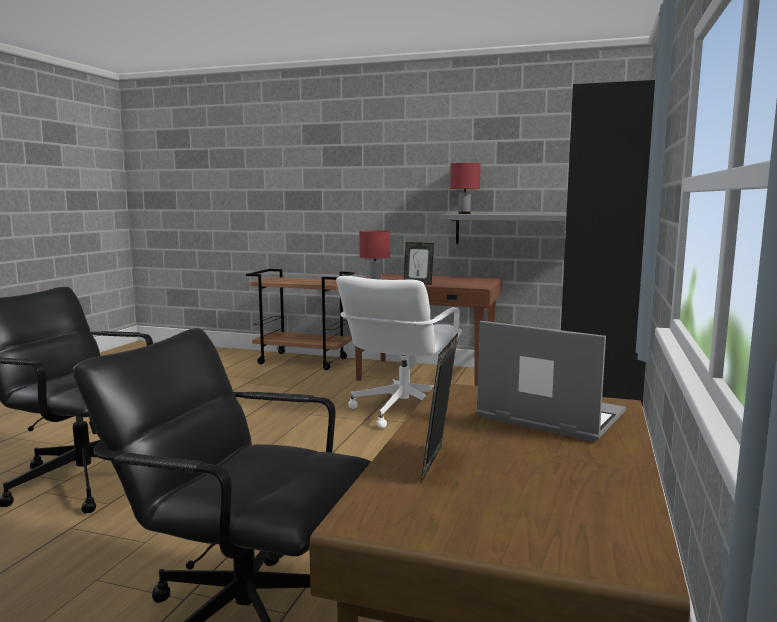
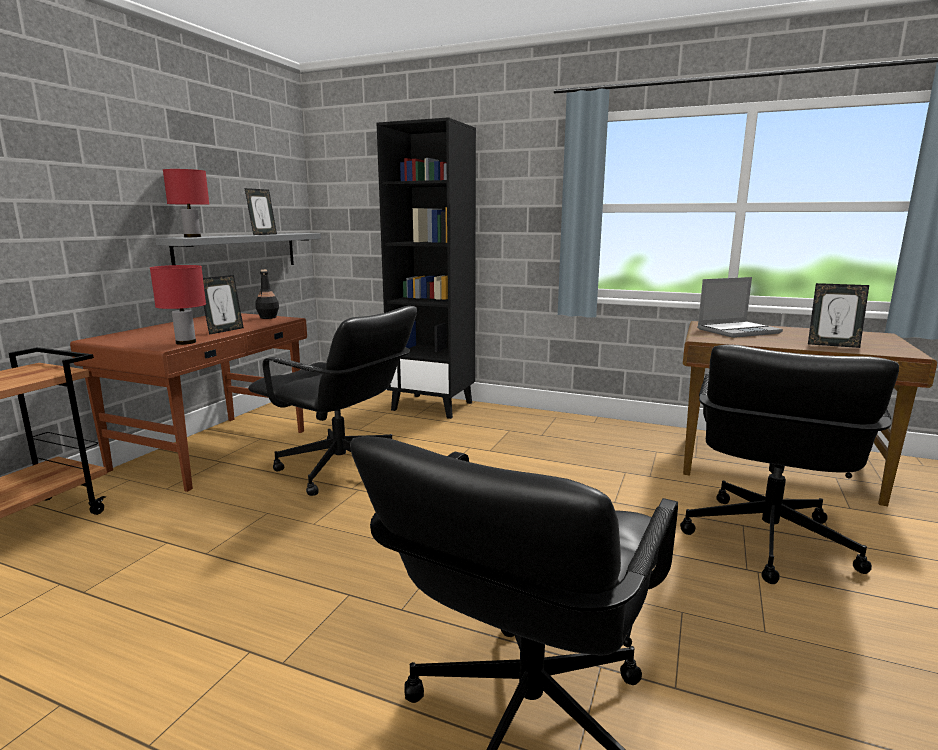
camera: 85 degrees left, 5 degrees up
white office chair [336,276,462,428] -> black office chair [248,306,417,496]
laptop [476,321,626,442] -> laptop turned 150 degrees counterclockwise [697,277,783,338]
none -> picture frame [244,188,277,235]
none -> black bottle [255,270,279,319]

